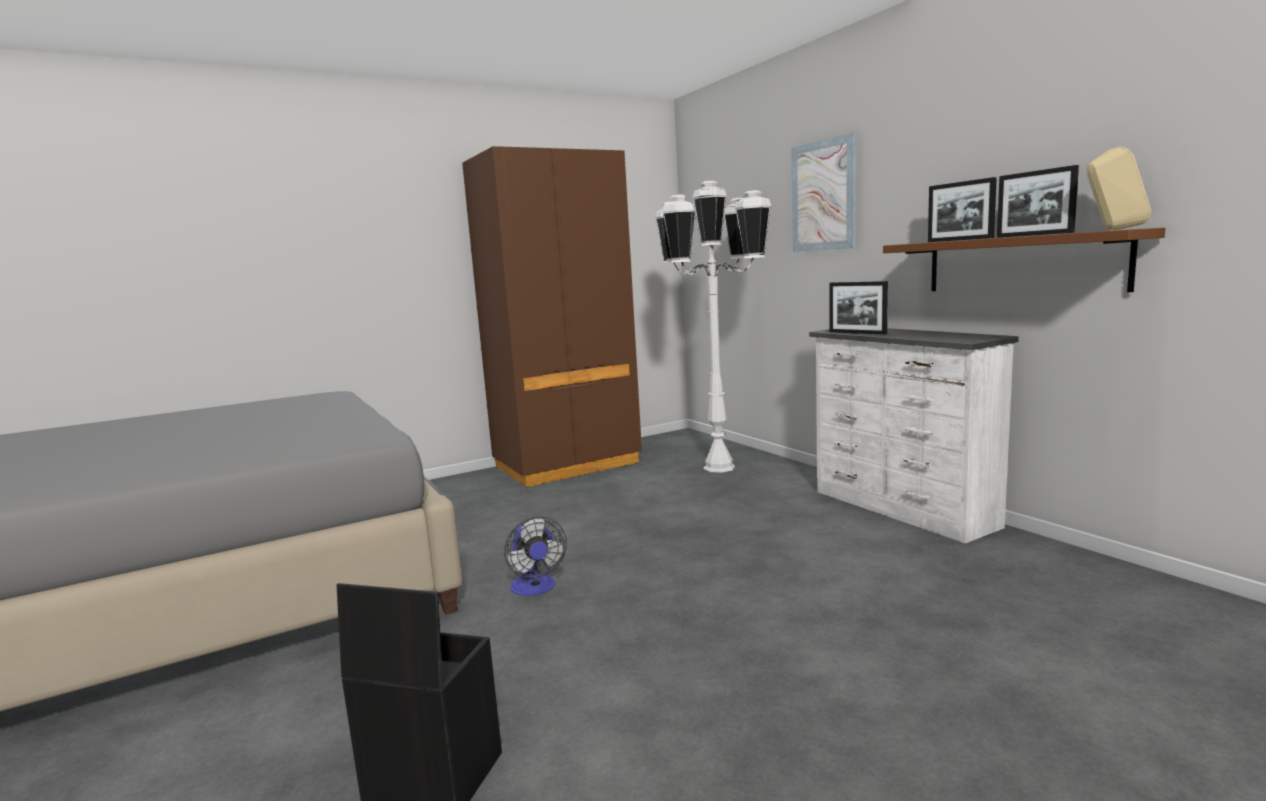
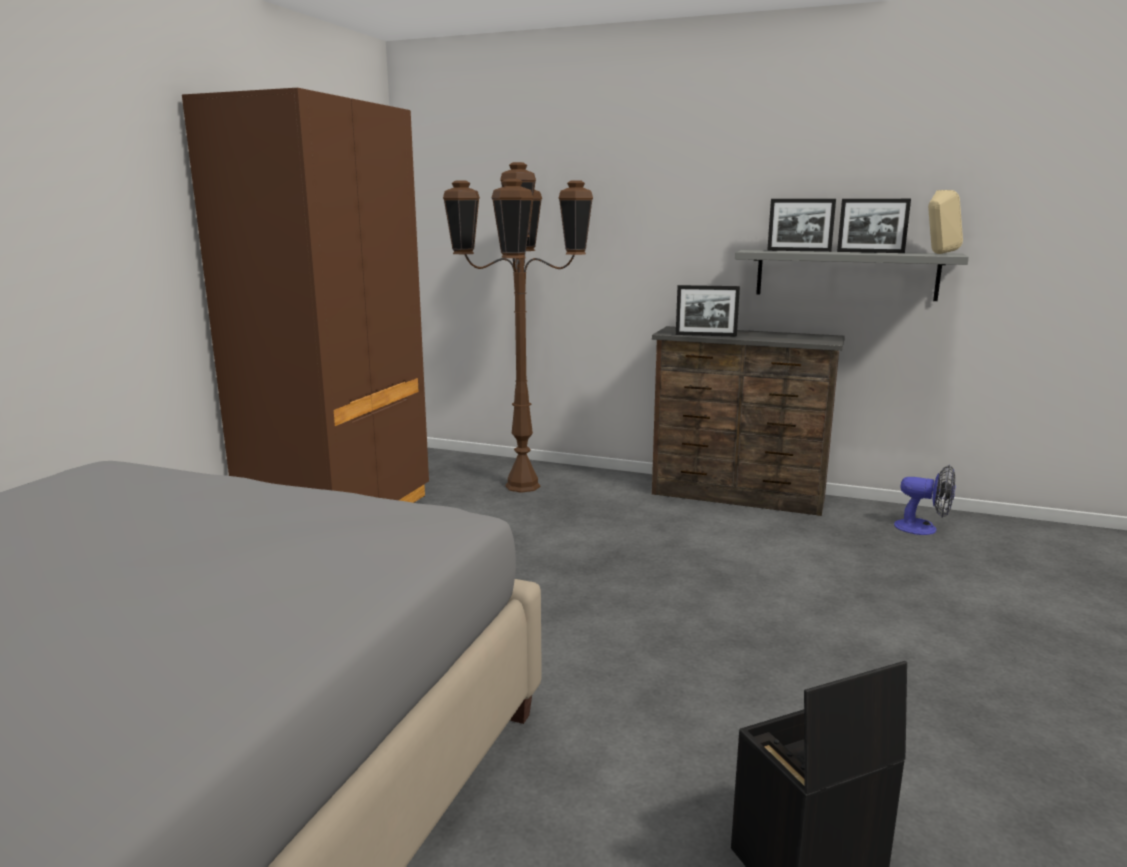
camera: 40 degrees left, 5 degrees up
fan [504,516,567,596] -> fan moved to [894,465,956,535]
white floor lamp [655,181,771,473] -> brown floor lamp [443,162,593,493]
picture [792,133,856,252] -> none
white dresser [809,328,1019,543] -> brown dresser [652,326,845,516]
brown shelf [883,228,1165,292] -> grey shelf [735,249,969,301]

